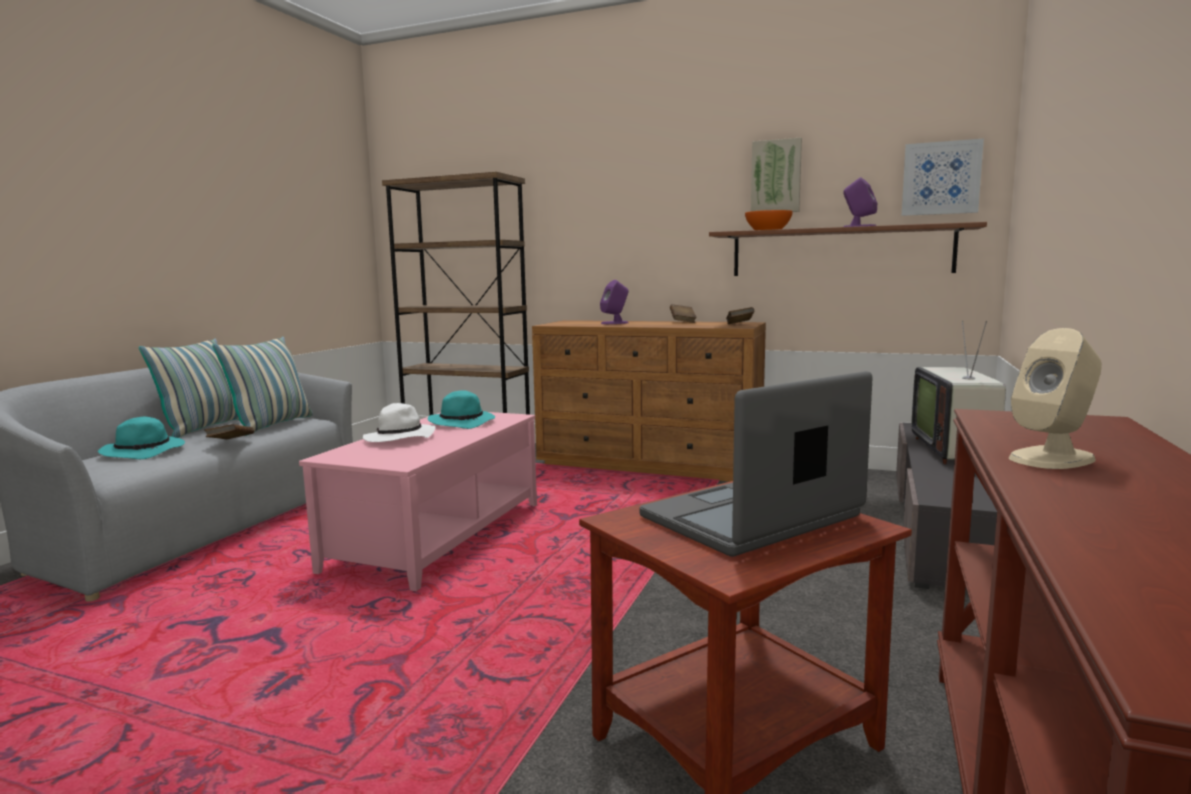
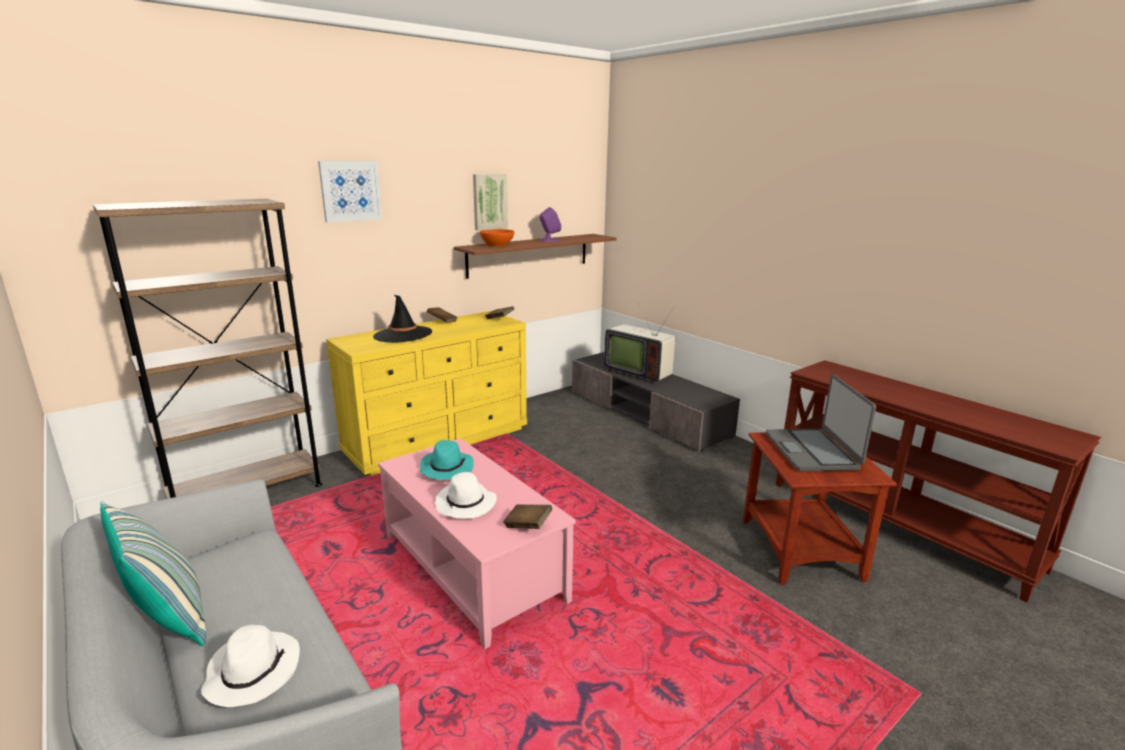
camera: 60 degrees left, 10 degrees up
turquoise hat [98,417,185,459] -> white hat [201,625,300,707]
brown book [204,424,254,439] -> brown book moved to [503,504,552,529]
pillow [212,337,313,436] -> none
brown dresser [532,320,766,482] -> yellow dresser [326,311,527,476]
purple speaker [600,280,629,324] -> black hat [373,295,432,343]
picture [902,139,984,216] -> picture moved to [318,161,382,222]
beige speaker [1009,328,1102,469] -> none

